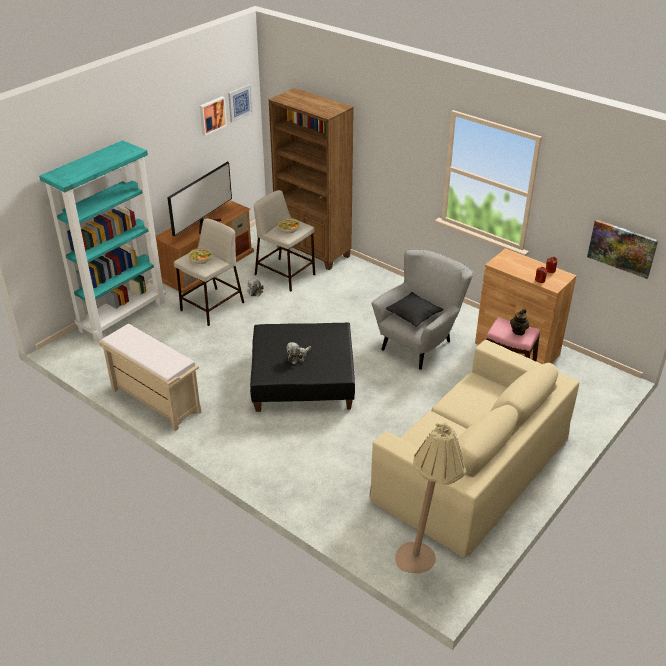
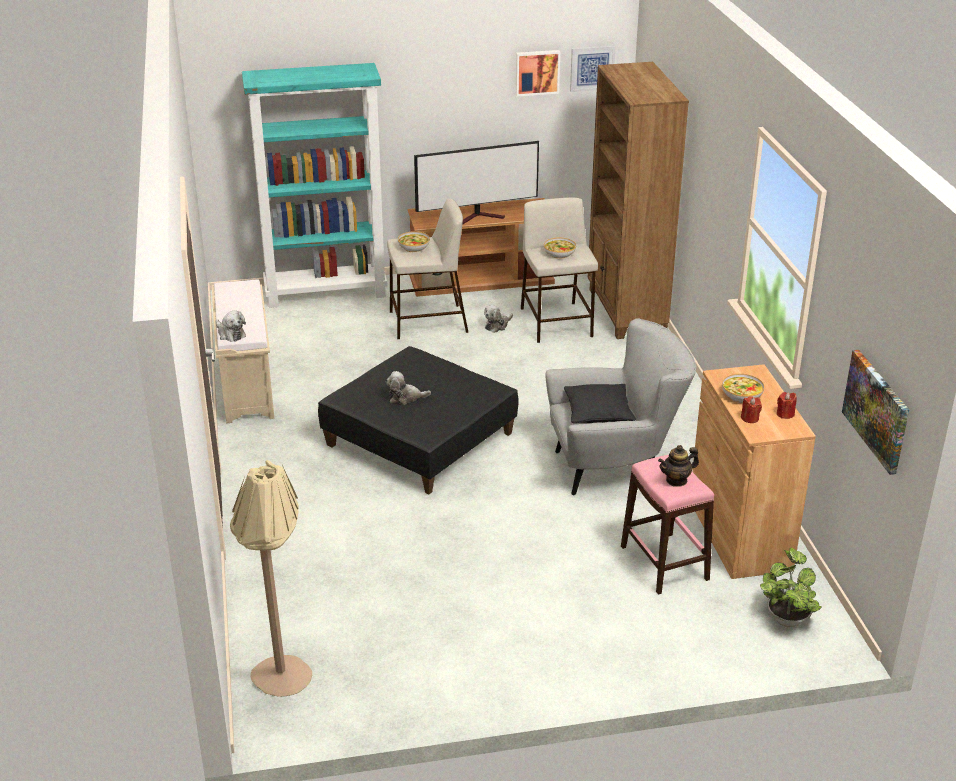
camera: 40 degrees right, 5 degrees down
beige sofa [369,340,579,557] -> none
none -> plush toy [215,310,246,342]
none -> bowl [722,374,765,403]
none -> potted plant [760,547,822,627]

